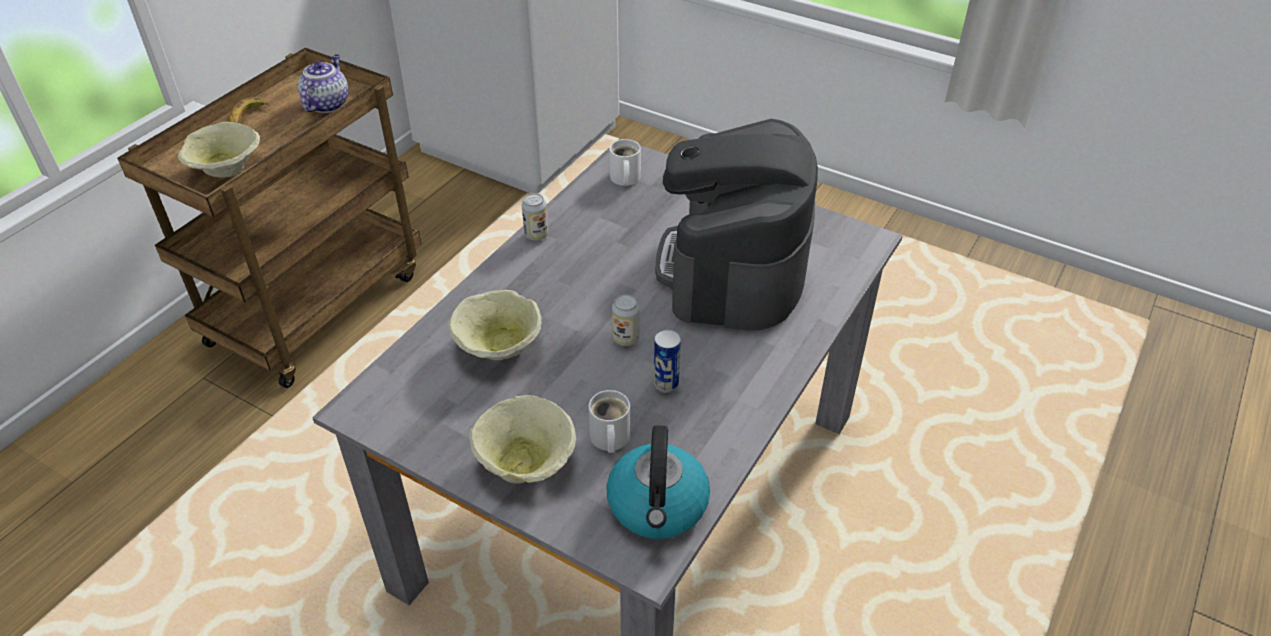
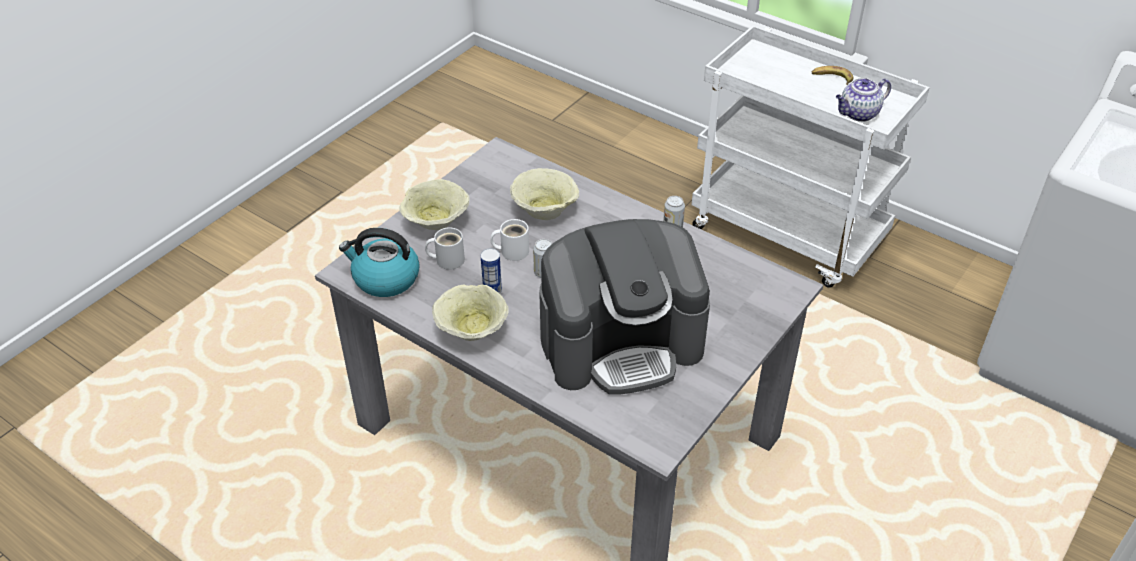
camera: 95 degrees right, 0 degrees up
brown cart [117,48,421,388] -> white cart [691,25,930,288]
beige bowl [178,122,260,177] -> beige bowl moved to [432,284,509,341]
teapot [298,54,348,113] -> teapot turned 135 degrees clockwise [836,78,891,122]
white mug [609,139,641,186] -> white mug moved to [491,219,529,261]
coffee machine [655,119,818,330] -> coffee machine turned 150 degrees clockwise [539,219,710,394]

